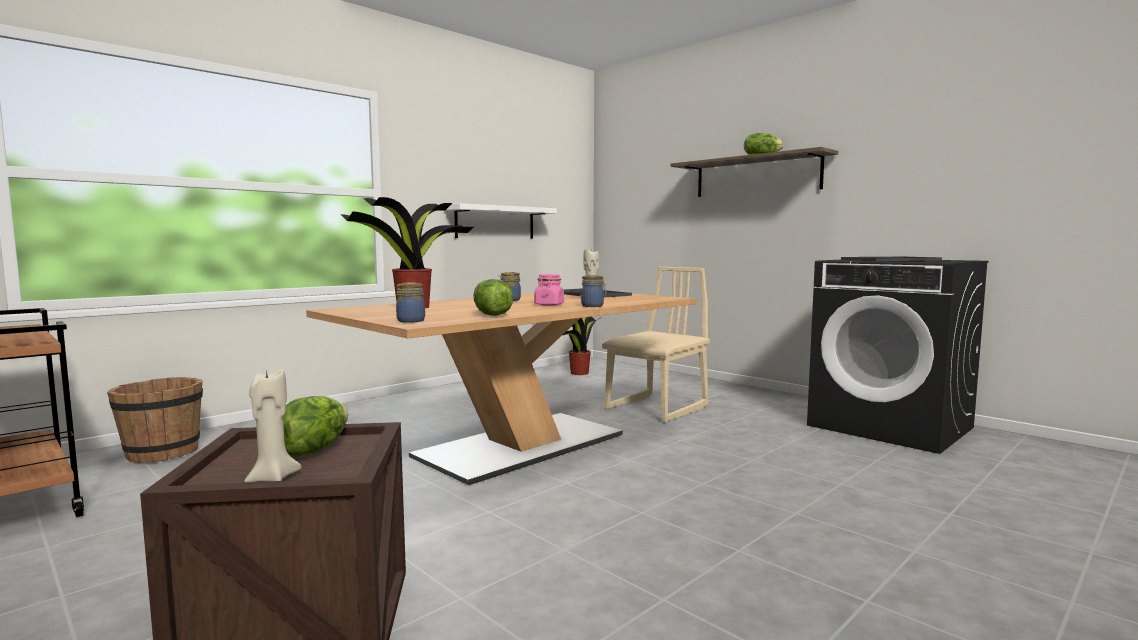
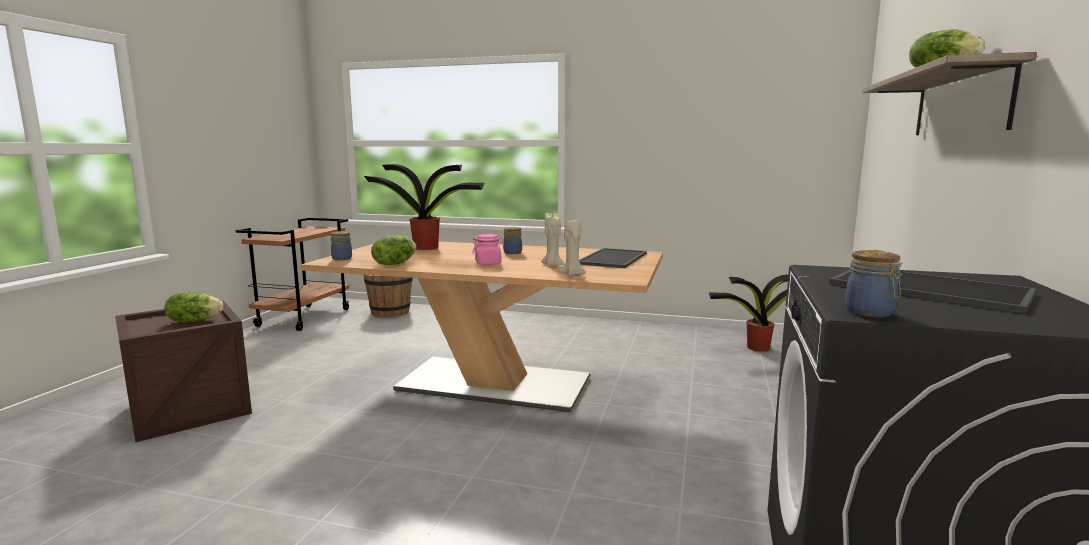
camera: 60 degrees right, 5 degrees up
beige candle [245,369,302,482] -> beige candle moved to [559,218,586,276]
white shelf [446,203,557,238] -> none
jar [581,275,606,307] -> jar moved to [845,250,903,318]
beige chair [602,267,710,422] -> none

